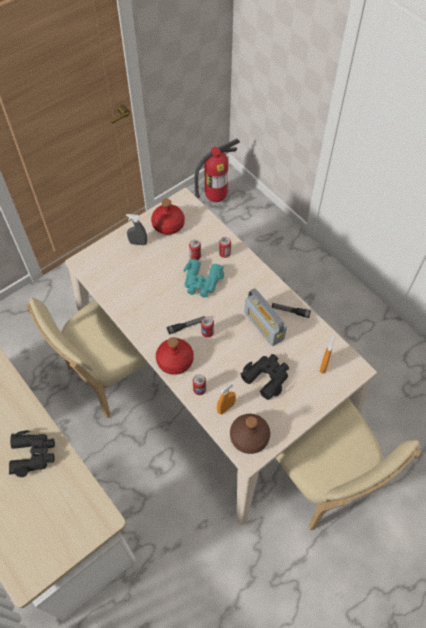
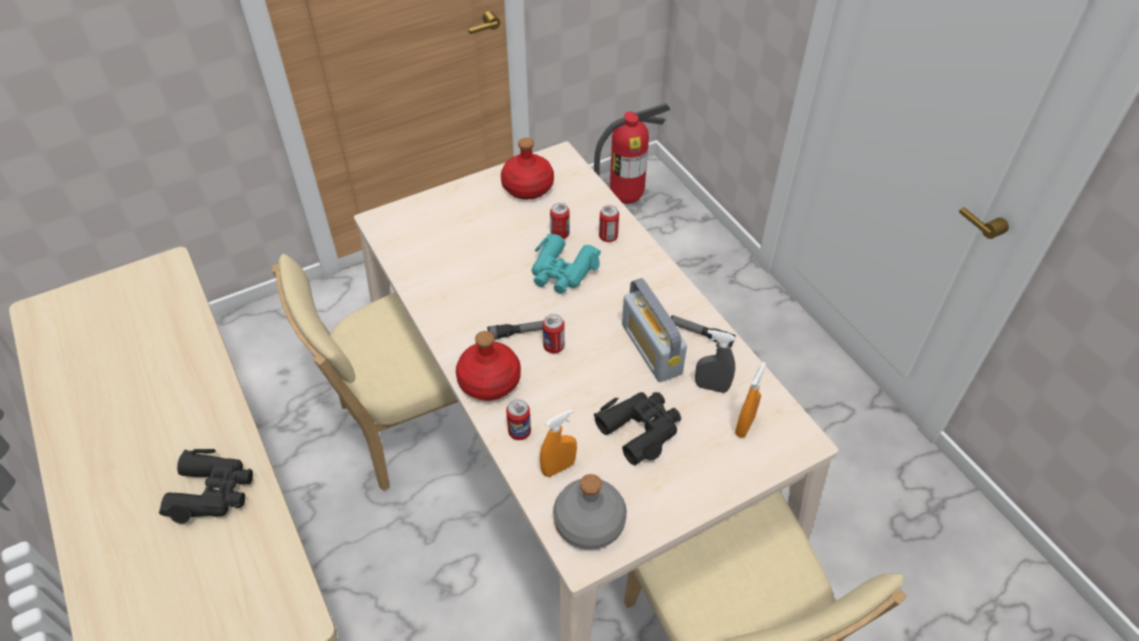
camera: 10 degrees right, 10 degrees down
grey spray bottle [126,214,147,245] -> grey spray bottle moved to [695,330,735,393]
brown bottle [230,414,270,454] -> grey bottle [553,474,627,550]

